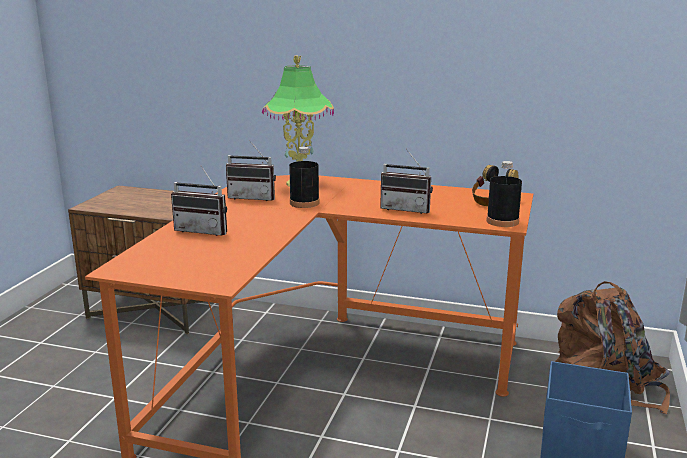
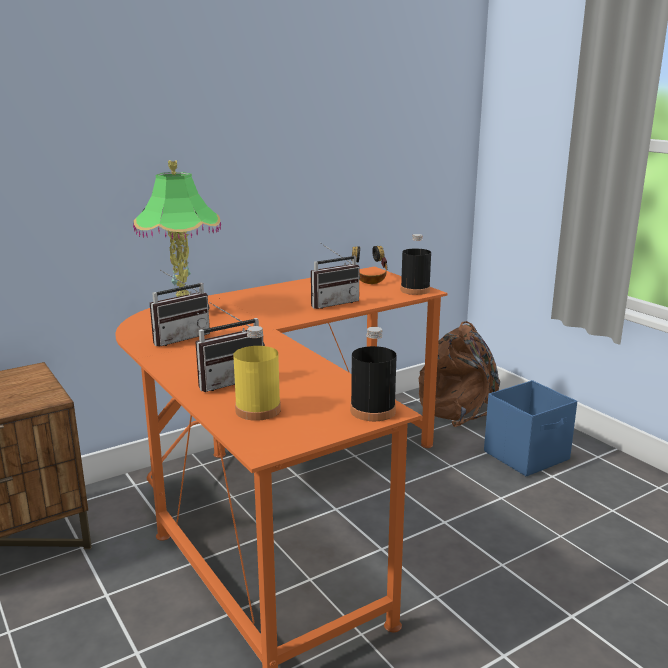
camera: 50 degrees left, 0 degrees up
black bottle [289,147,319,208] -> black bottle moved to [350,327,397,421]
none -> yellow bottle [233,326,281,421]

